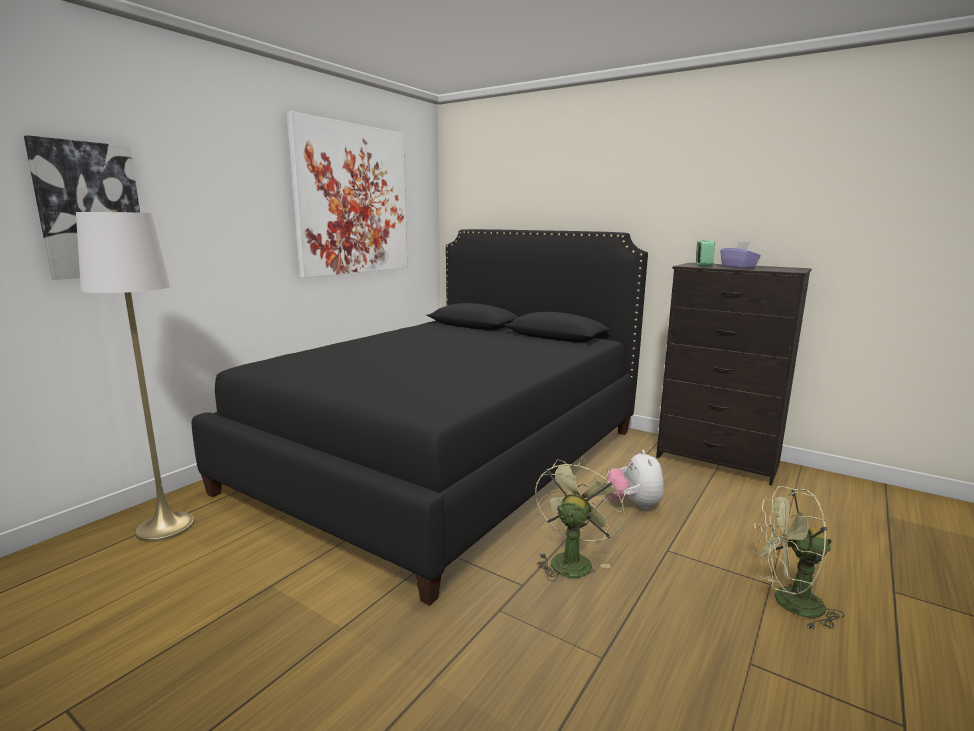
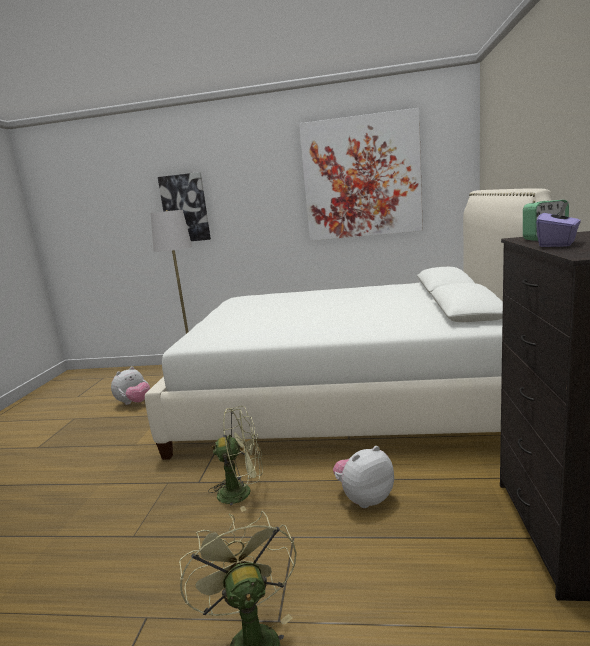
camera: 65 degrees right, 0 degrees up
black bed [192,229,648,606] -> white bed [145,188,552,460]
none -> plush toy [111,367,150,405]

